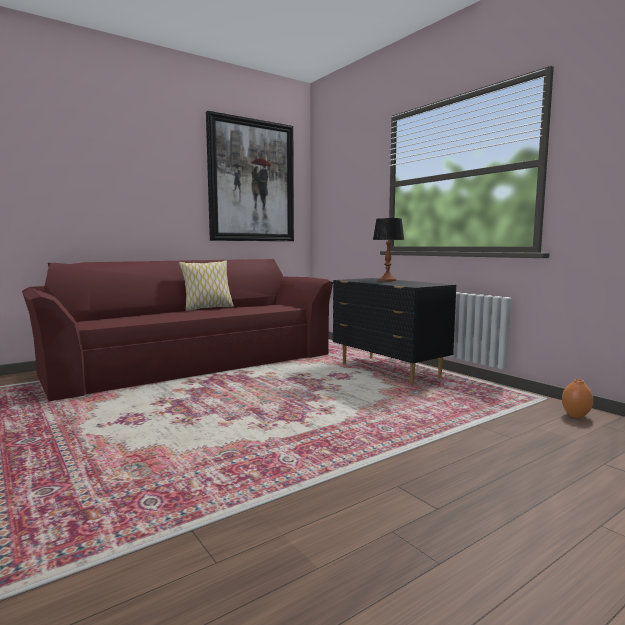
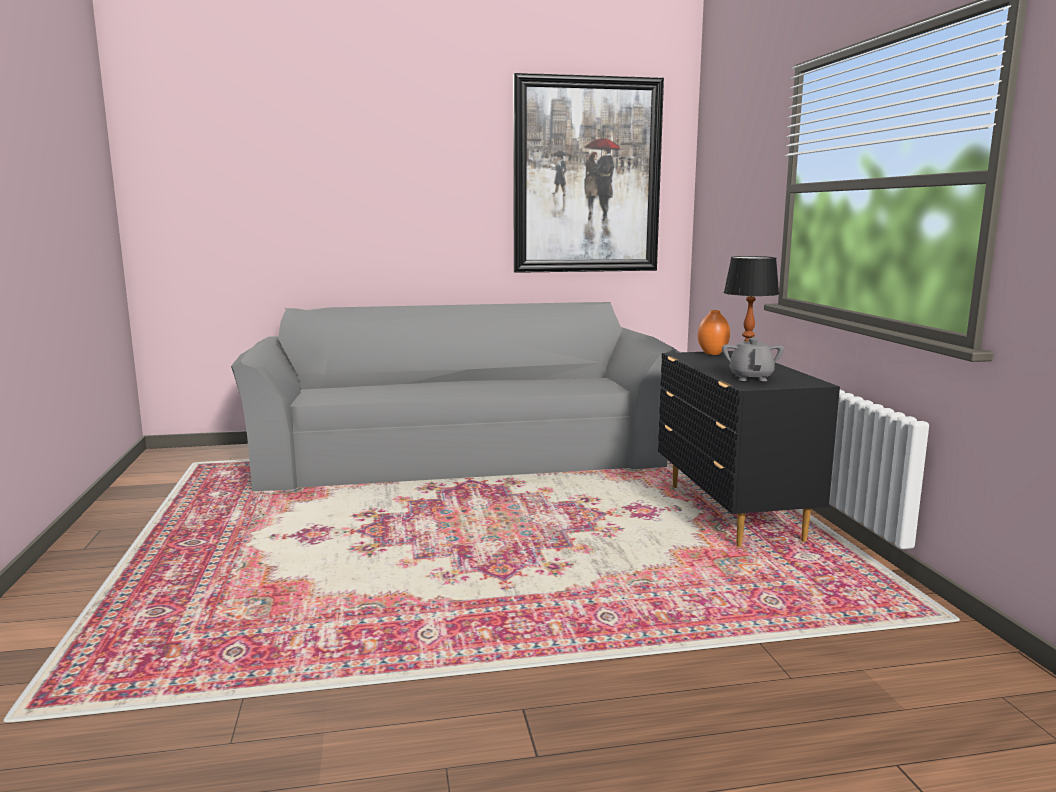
camera: 25 degrees right, 5 degrees up
red sofa [22,259,333,401] -> grey sofa [231,302,680,491]
pillow [179,261,234,311] -> none
orange vase [562,379,593,418] -> orange vase moved to [697,310,730,355]
none -> grey teapot [722,338,784,381]

